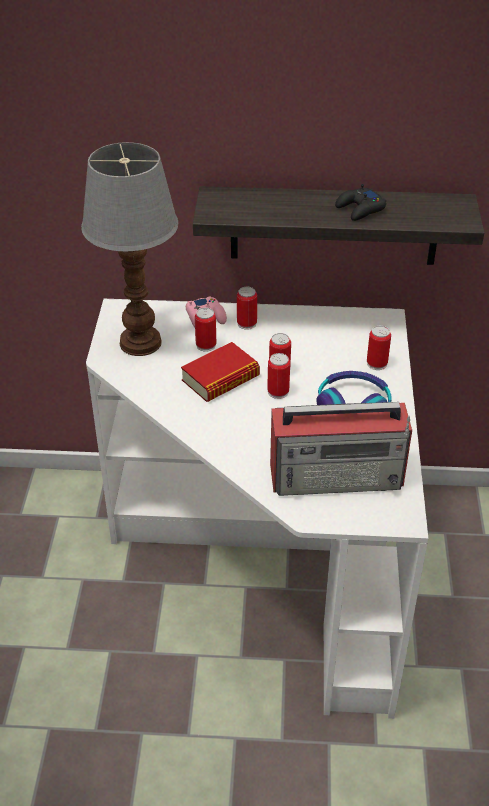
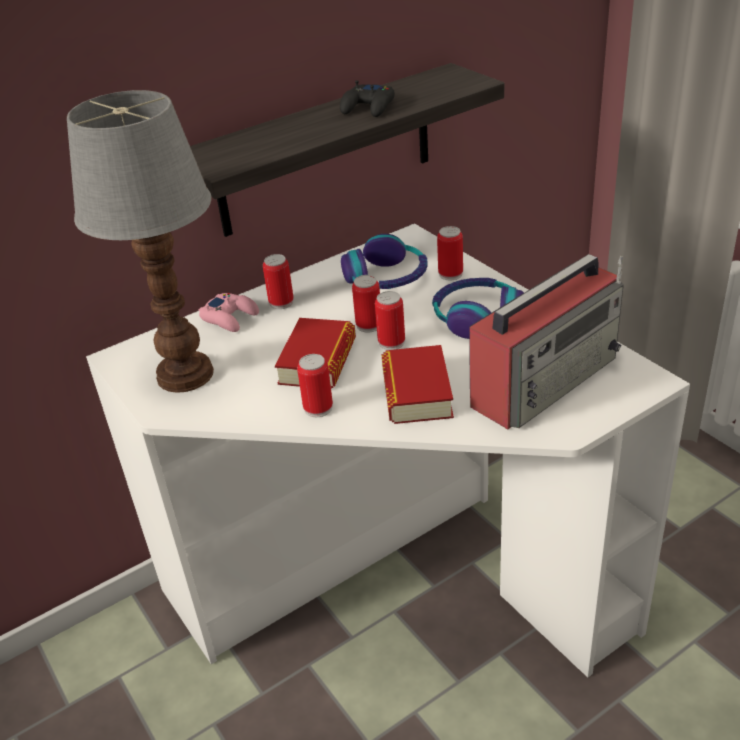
camera: 35 degrees left, 5 degrees down
can [195,308,216,352] -> can moved to [297,354,333,417]
none -> headphones [341,234,427,289]
none -> book [381,345,454,424]

